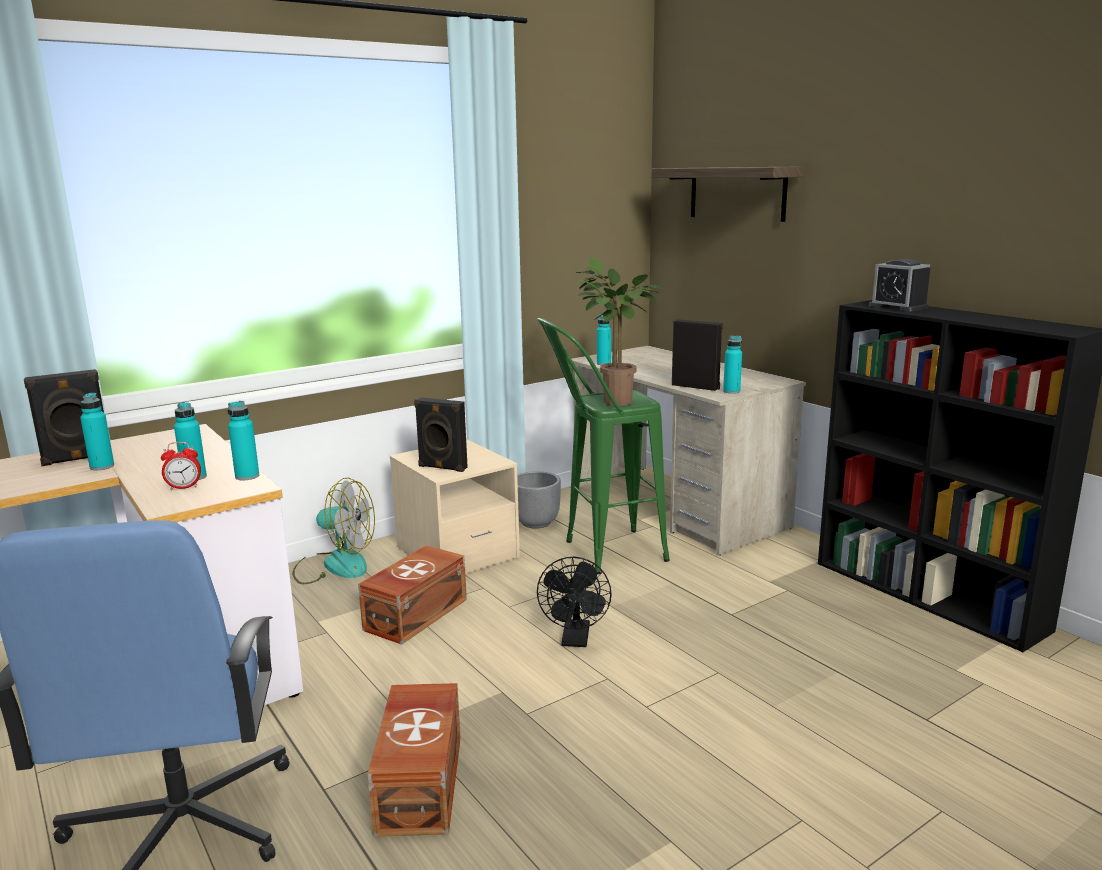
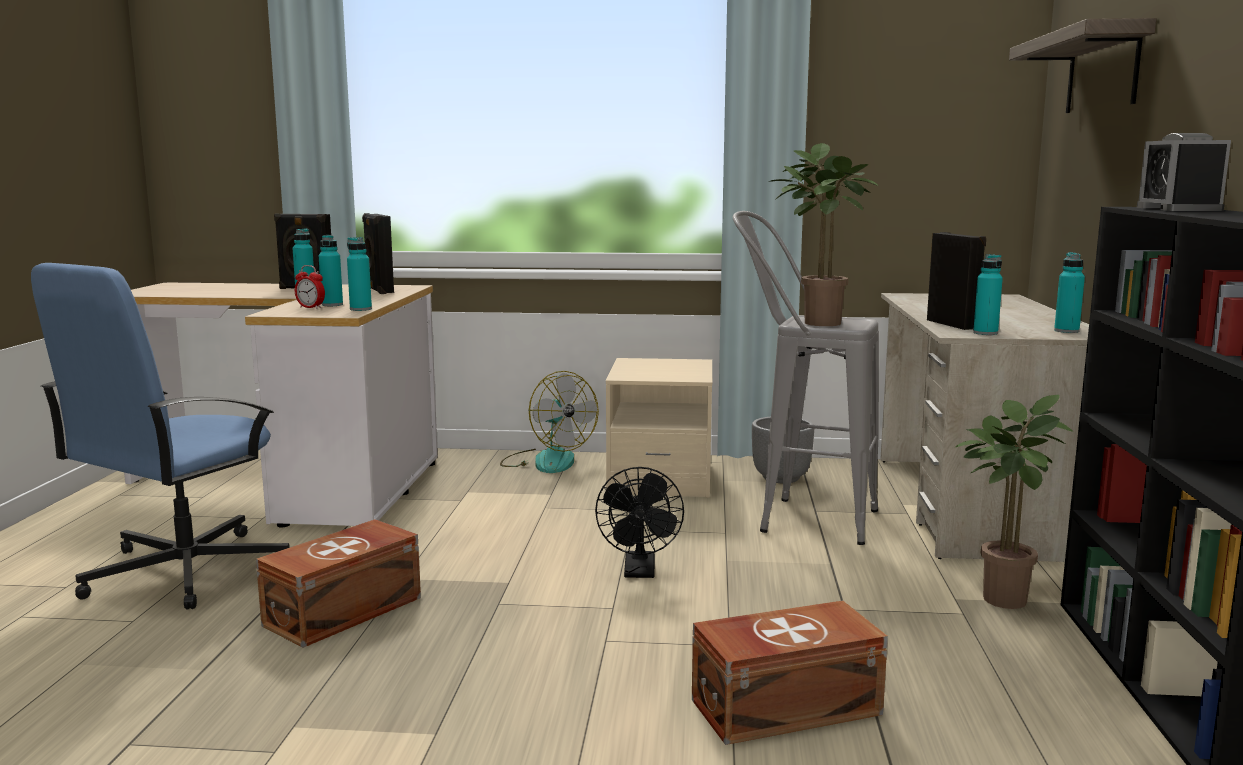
camera: 40 degrees right, 5 degrees down
brown storage box [358,545,467,645] -> brown storage box moved to [692,601,888,745]
black speaker [414,397,468,472] -> black speaker moved to [362,213,394,294]
green stool [537,318,670,574] -> grey stool [732,211,879,545]
black fan [537,557,612,647] -> black fan turned 45 degrees counterclockwise [595,467,684,578]
turquoise bottle [597,315,611,365] -> turquoise bottle moved to [1054,252,1085,333]
none -> potted plant [954,395,1073,609]

